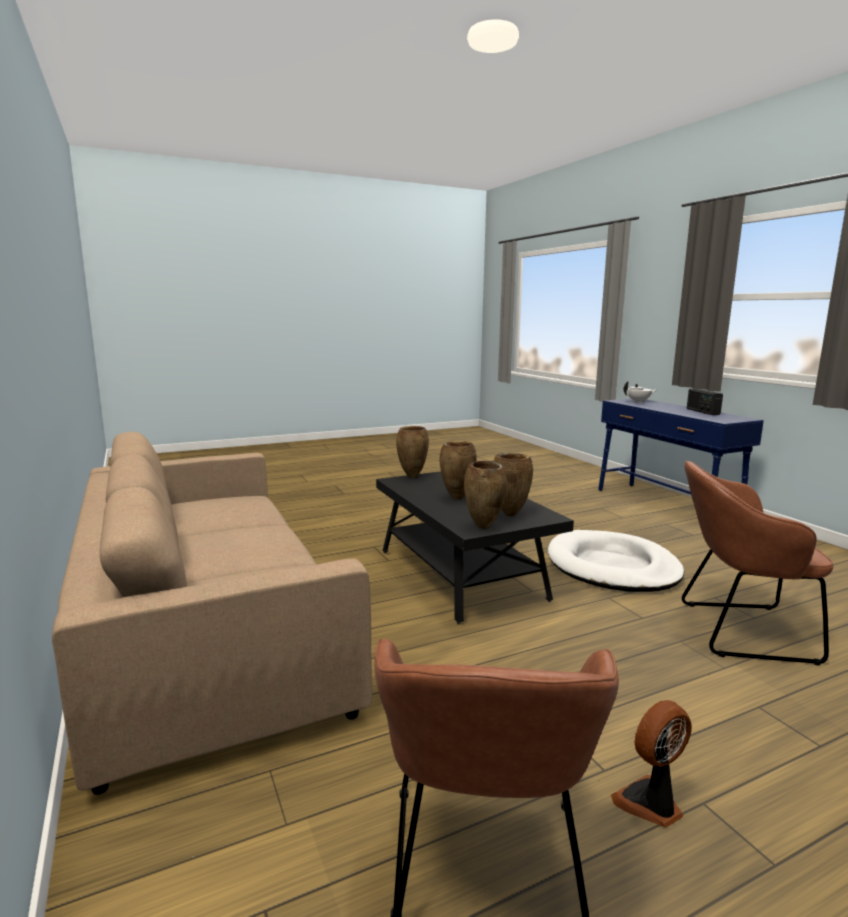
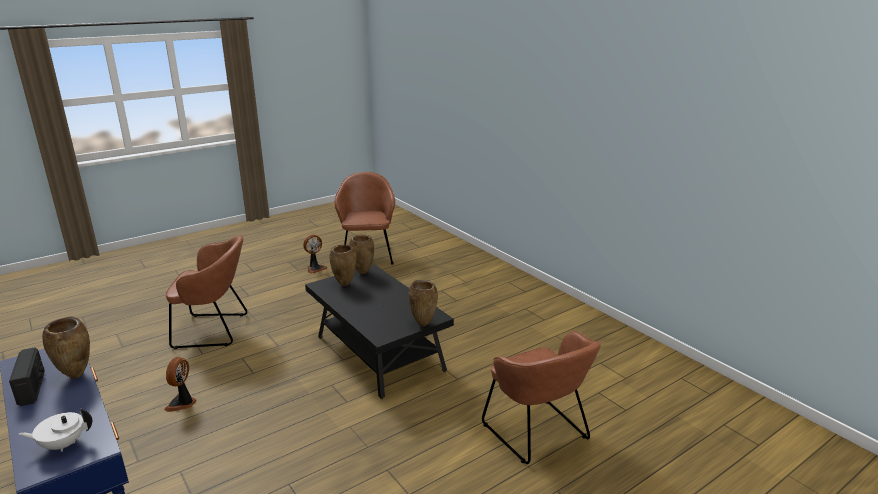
camera: 170 degrees right, 10 degrees up
beige sofa [52,432,373,795] -> none
brown vase [439,441,477,499] -> brown vase moved to [42,316,90,379]
white dog bed [548,530,684,592] -> none
none -> fan [164,357,197,412]
none -> brown armchair [482,331,601,464]

